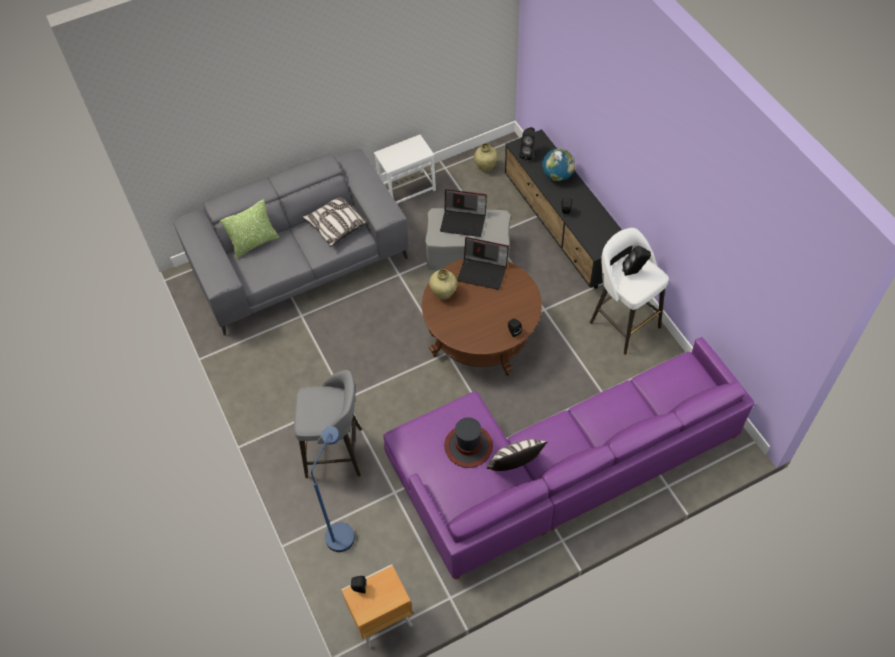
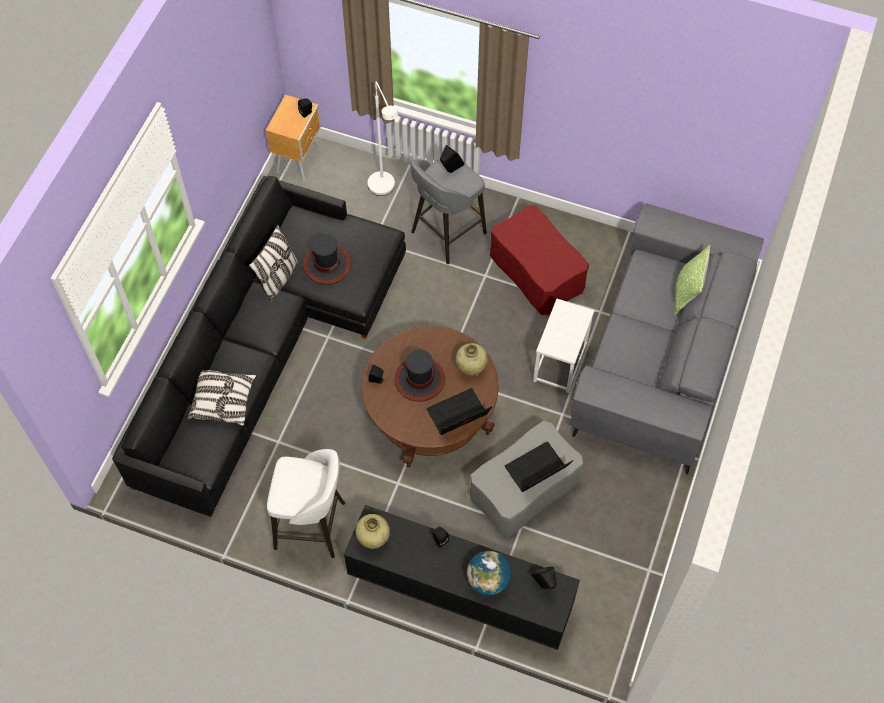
camera: 135 degrees right, 5 degrees up
pillow [302,197,367,247] -> pillow moved to [188,370,257,426]
blue floor lamp [311,426,355,552] -> white floor lamp [368,82,398,196]
white side table [374,134,436,204] -> white side table moved to [533,299,595,393]
purple sofa [383,337,754,580] -> black sofa [112,176,406,517]
beige vase [474,143,498,172] -> beige vase moved to [355,514,390,549]
black speaker [622,246,651,276] -> black speaker moved to [440,145,465,173]
none -> hat [395,350,445,402]
none -> red ottoman [490,205,589,315]

